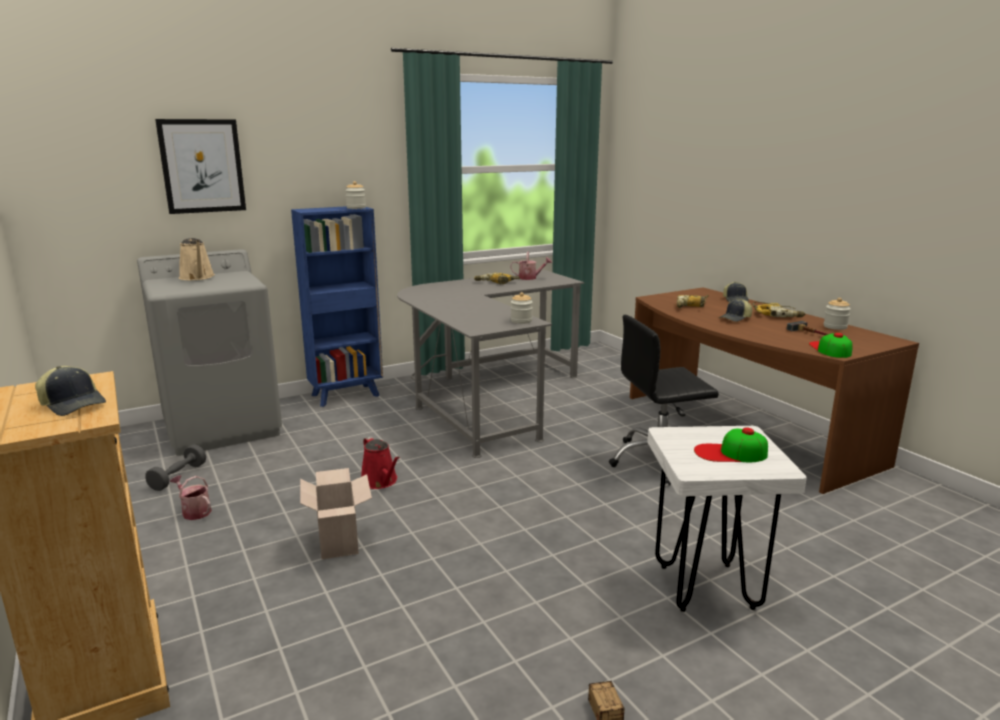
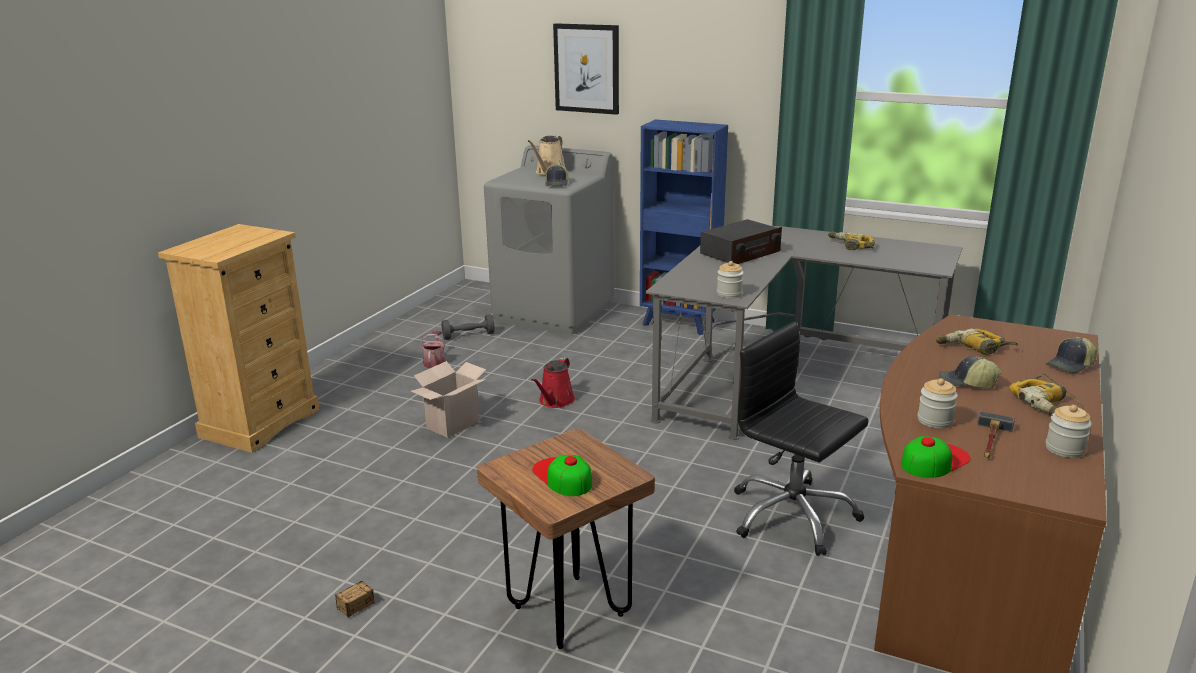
camera: 55 degrees right, 5 degrees up
cap [35,366,106,416] -> cap moved to [545,164,569,187]
jar [345,181,366,209] -> jar moved to [918,378,958,429]
watering can [510,252,552,280] -> none
white stool [647,426,807,612] -> brown stool [477,428,655,649]
none -> radio [700,219,782,264]

